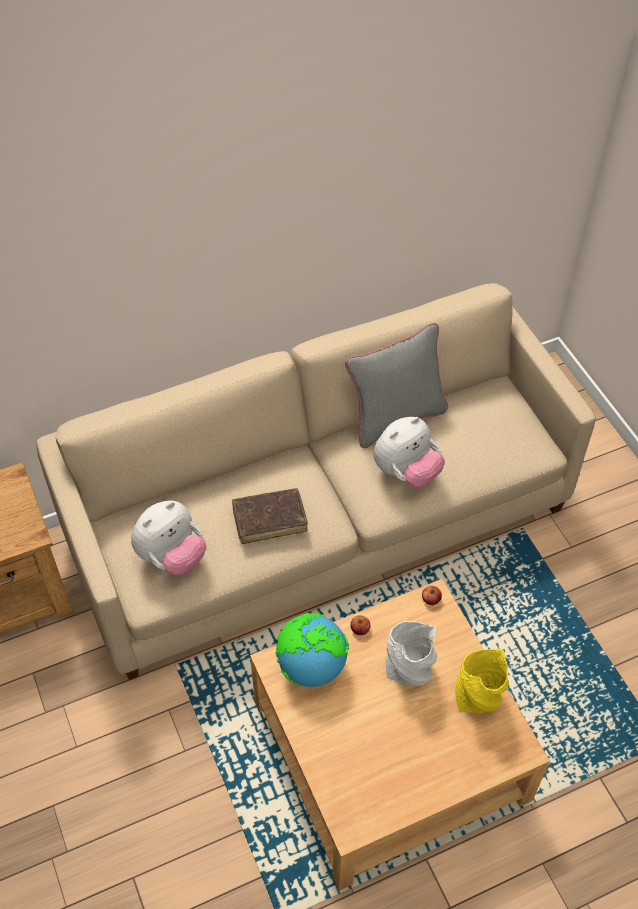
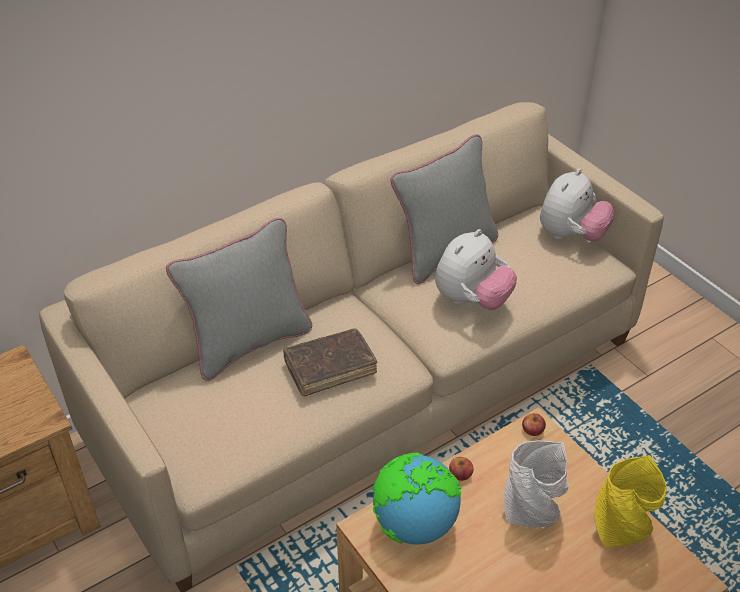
camera: 10 degrees left, 10 degrees down
plush toy [131,500,206,575] -> plush toy moved to [540,168,614,242]
none -> grey pillow [166,218,312,381]

